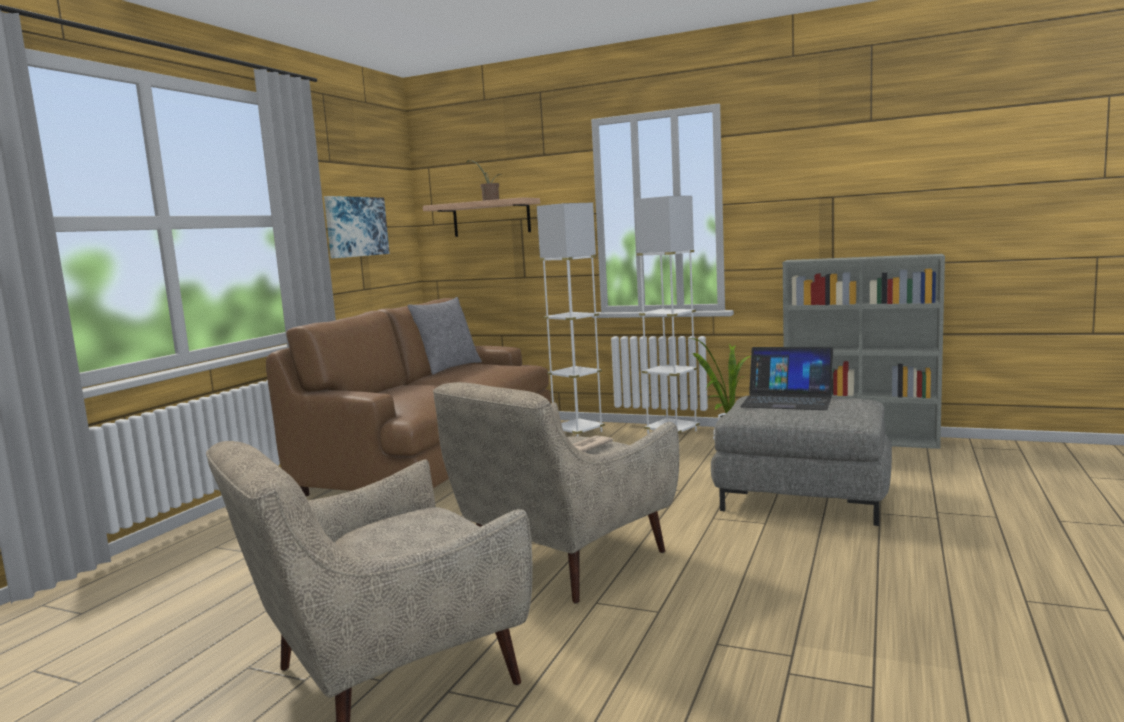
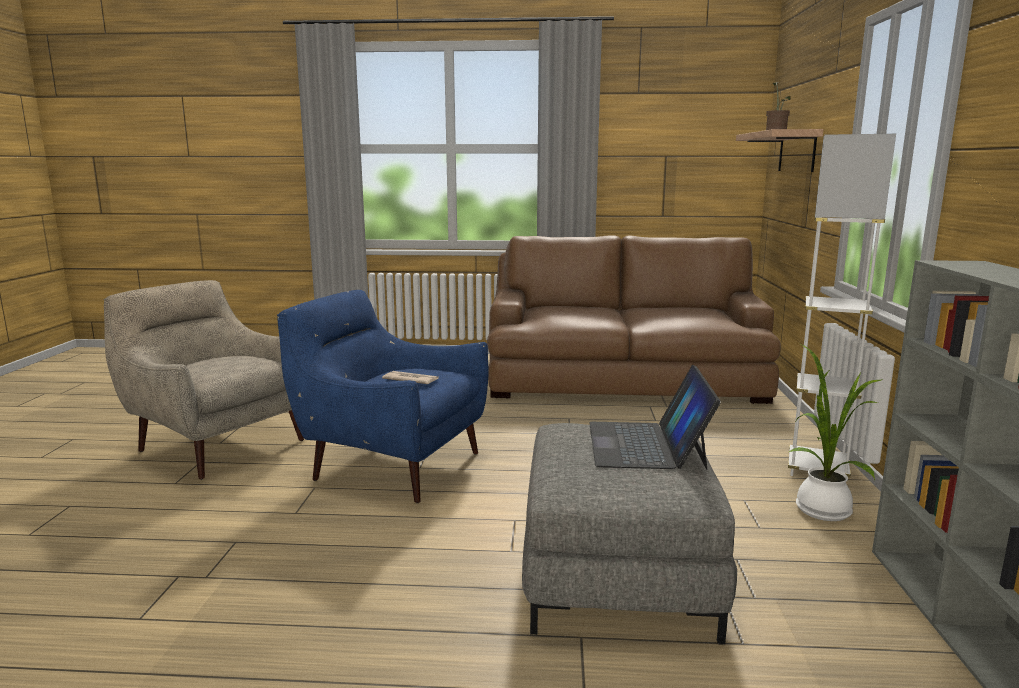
camera: 70 degrees right, 5 degrees up
picture [324,196,390,259] -> none
grey pillow [407,297,482,375] -> none
beige armchair [433,382,679,604] -> blue armchair [277,290,489,503]
white floor lamp [537,203,605,436] -> none

